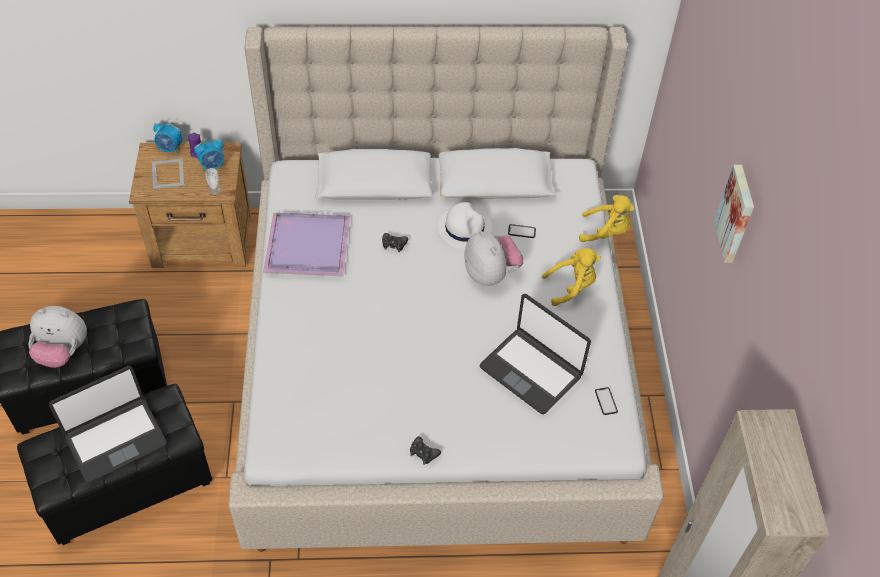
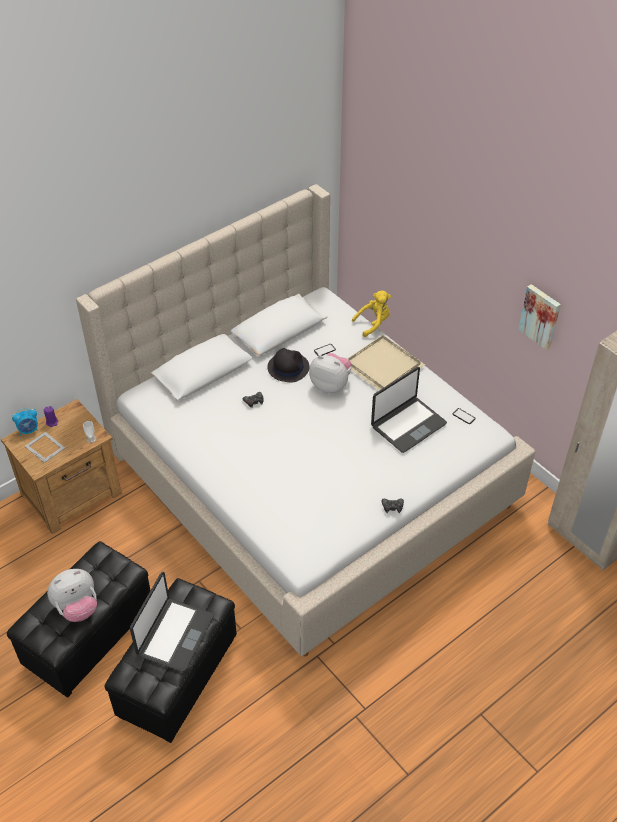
camera: 35 degrees left, 5 degrees down
alarm clock [194,138,224,172] -> none
purple tray [263,213,350,276] -> none
white hat [438,202,492,249] -> black hat [267,348,310,382]
laptop [479,294,591,415] -> laptop turned 45 degrees counterclockwise [371,367,447,453]
yellow plush toy [542,248,601,306] -> beige tray [347,335,425,390]
picture [714,165,754,263] -> picture moved to [518,284,561,350]

